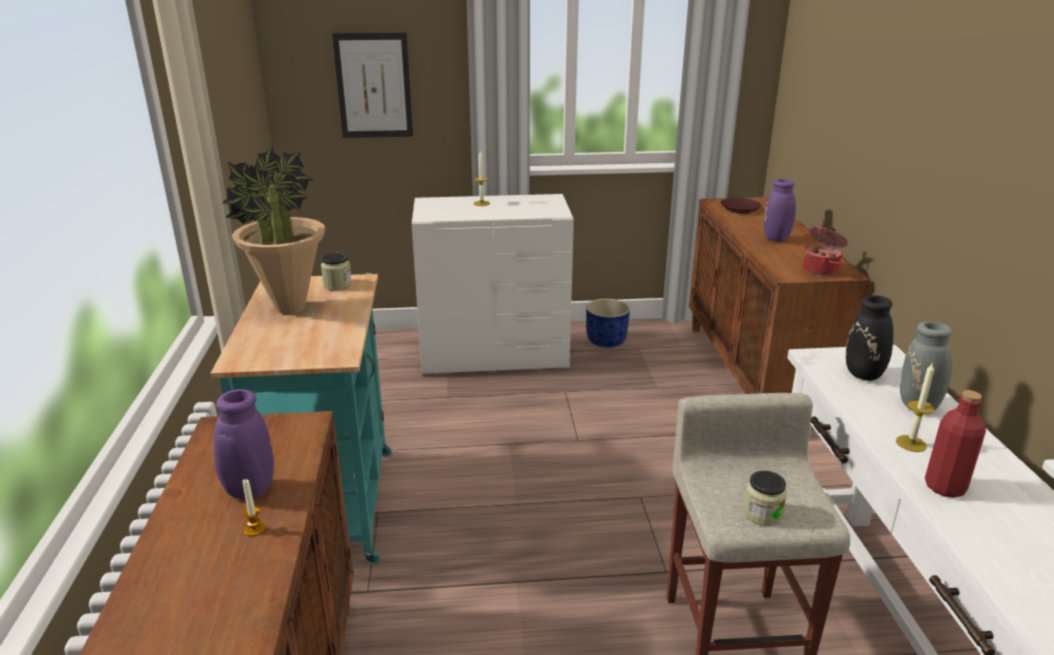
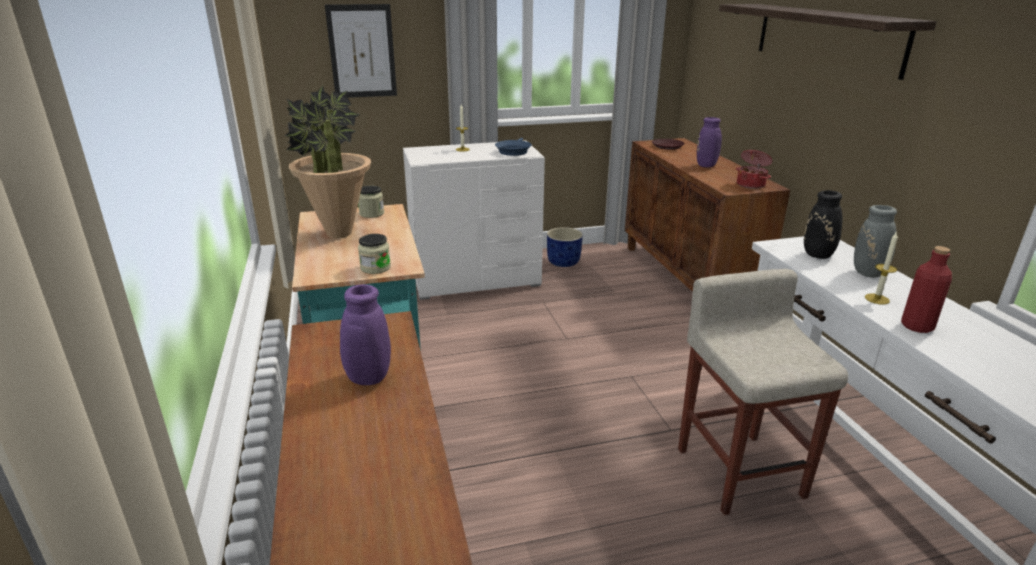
camera: 10 degrees left, 0 degrees up
candle [243,479,266,536] -> none
jar [743,471,787,526] -> jar moved to [358,234,391,274]
none -> blue frying pan [495,138,532,156]
none -> shelf [719,4,936,80]

